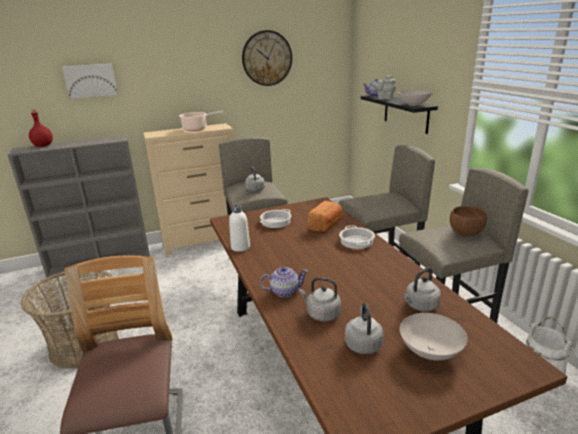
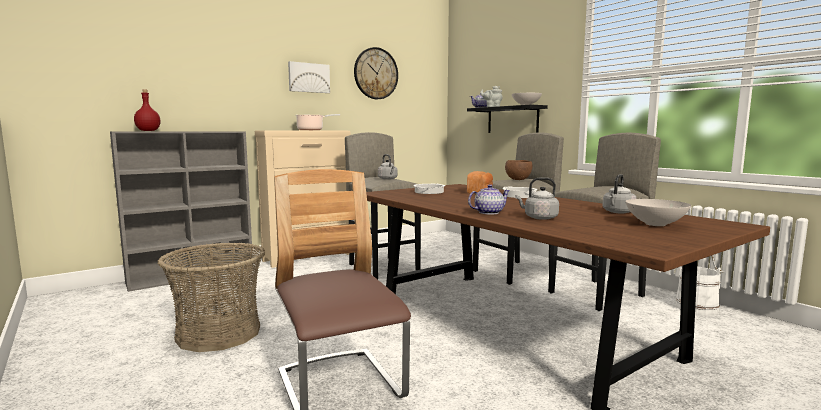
camera: 15 degrees left, 15 degrees down
picture [62,64,118,99] -> picture moved to [288,61,330,93]
white bottle [229,205,250,252] -> none
grey kettle [345,303,383,354] -> none
brown bowl [450,206,487,237] -> brown bowl moved to [505,160,532,180]

